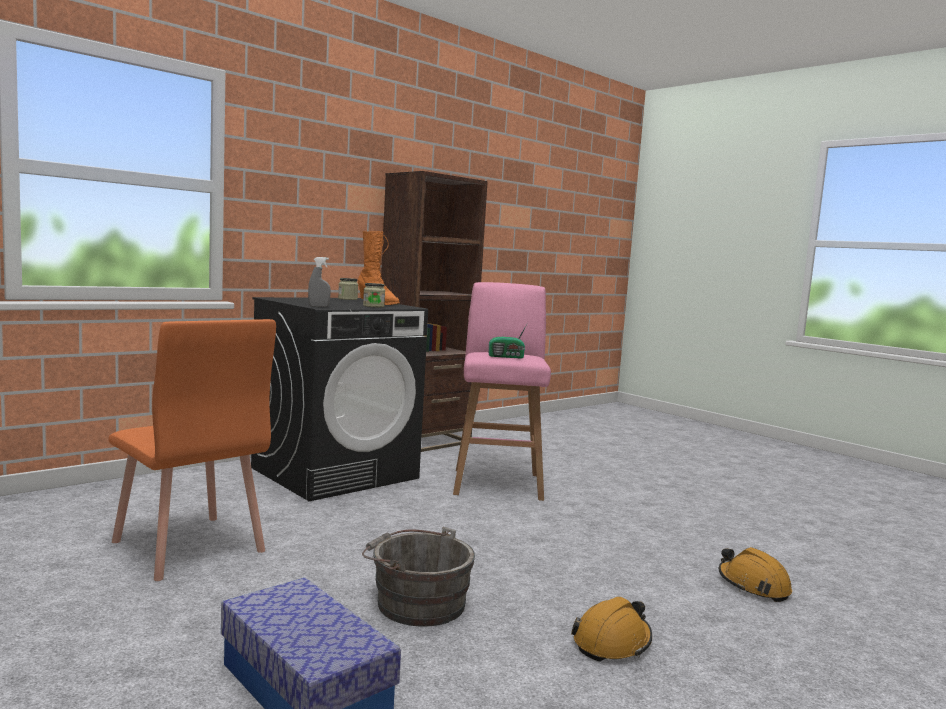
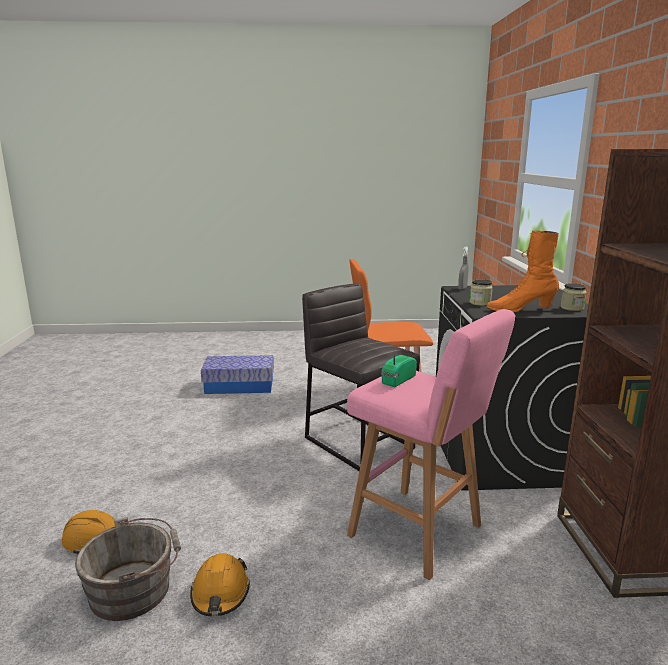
camera: 130 degrees right, 10 degrees up
grey bucket [362,527,475,627] -> grey bucket moved to [75,517,181,621]
orange hard hat [571,597,652,661] -> orange hard hat moved to [190,553,250,616]
none -> grey stool [302,283,420,471]

